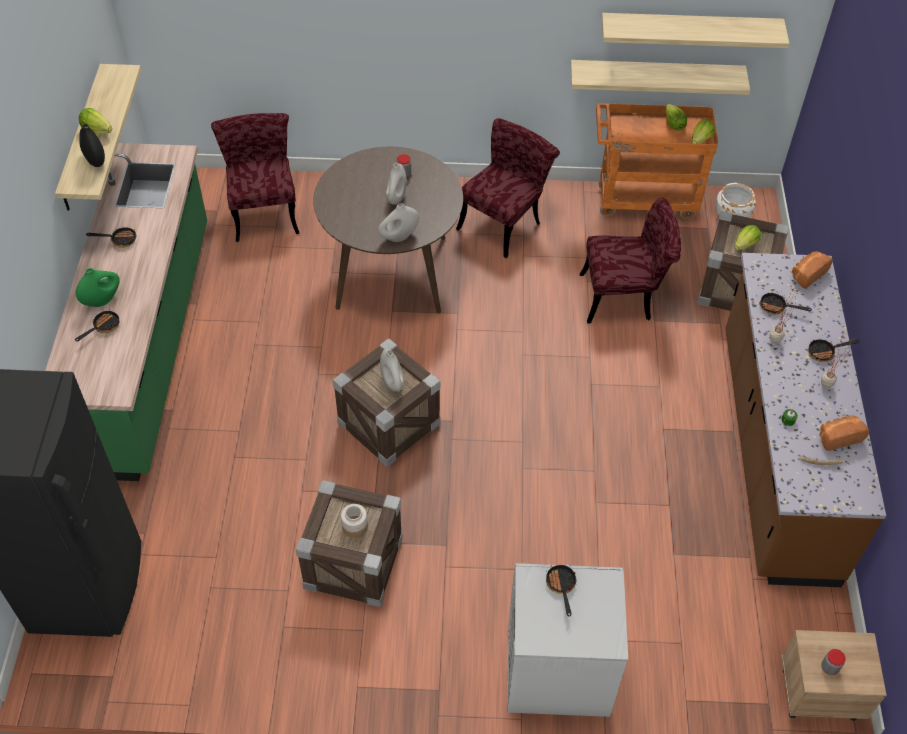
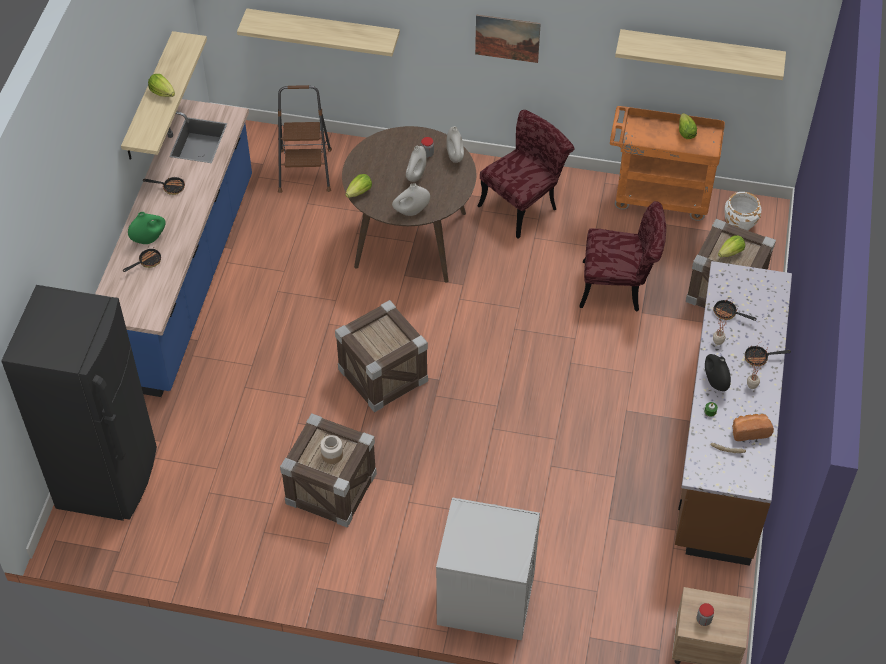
camera: 10 degrees right, 0 degrees up
green counter [45,143,207,481] -> blue counter [95,99,252,397]
black vase [79,124,105,167] -> black vase moved to [705,354,731,391]
red chair [211,113,299,242] -> brown step ladder [278,85,332,193]
white vase [380,349,404,392] -> white vase moved to [446,126,464,163]
frying pan [546,565,577,616] -> none
shelf [571,60,750,95] -> shelf moved to [237,8,400,57]
lettuce [692,120,715,144] -> lettuce moved to [345,174,372,198]
bread [792,251,833,288] -> none
none -> picture [475,14,541,63]

